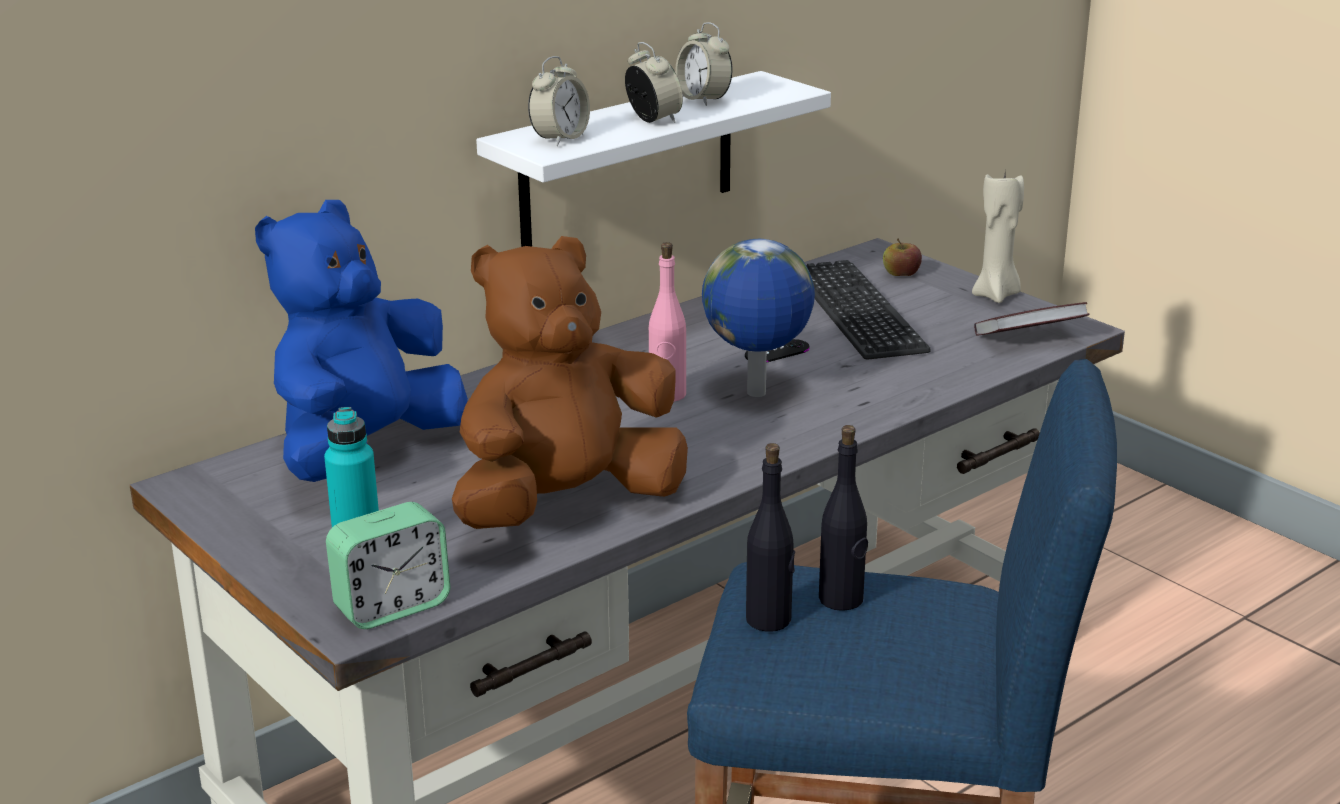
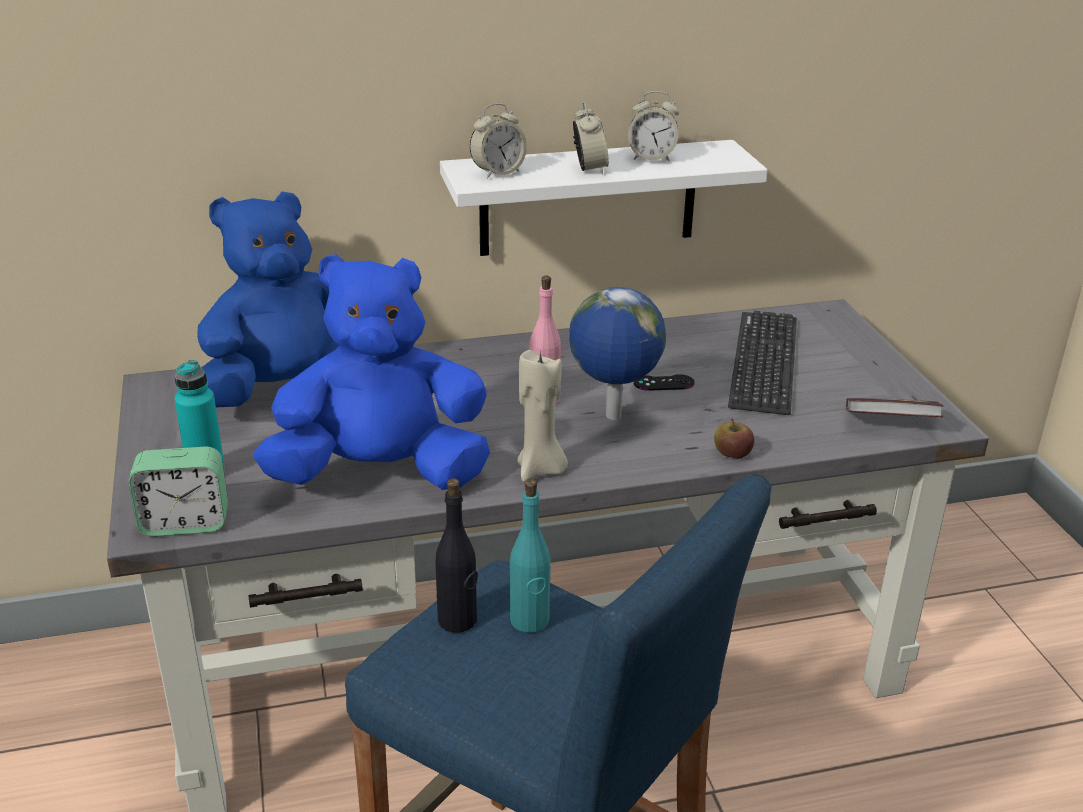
camera: 25 degrees right, 5 degrees up
brown plush toy [452,236,688,529] -> blue plush toy [254,254,490,490]
alarm clock [675,22,732,106] -> alarm clock turned 75 degrees counterclockwise [628,91,679,162]
black bottle [819,425,868,611] -> turquoise bottle [510,479,551,633]
apple [883,239,922,276] -> apple moved to [714,419,754,459]
beige candle [972,174,1024,303] -> beige candle moved to [517,350,568,482]

